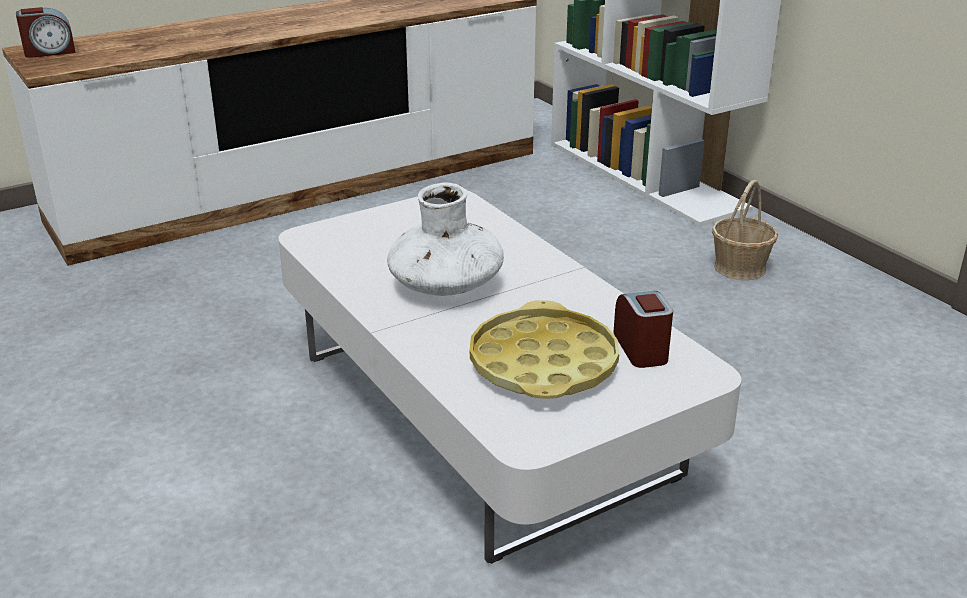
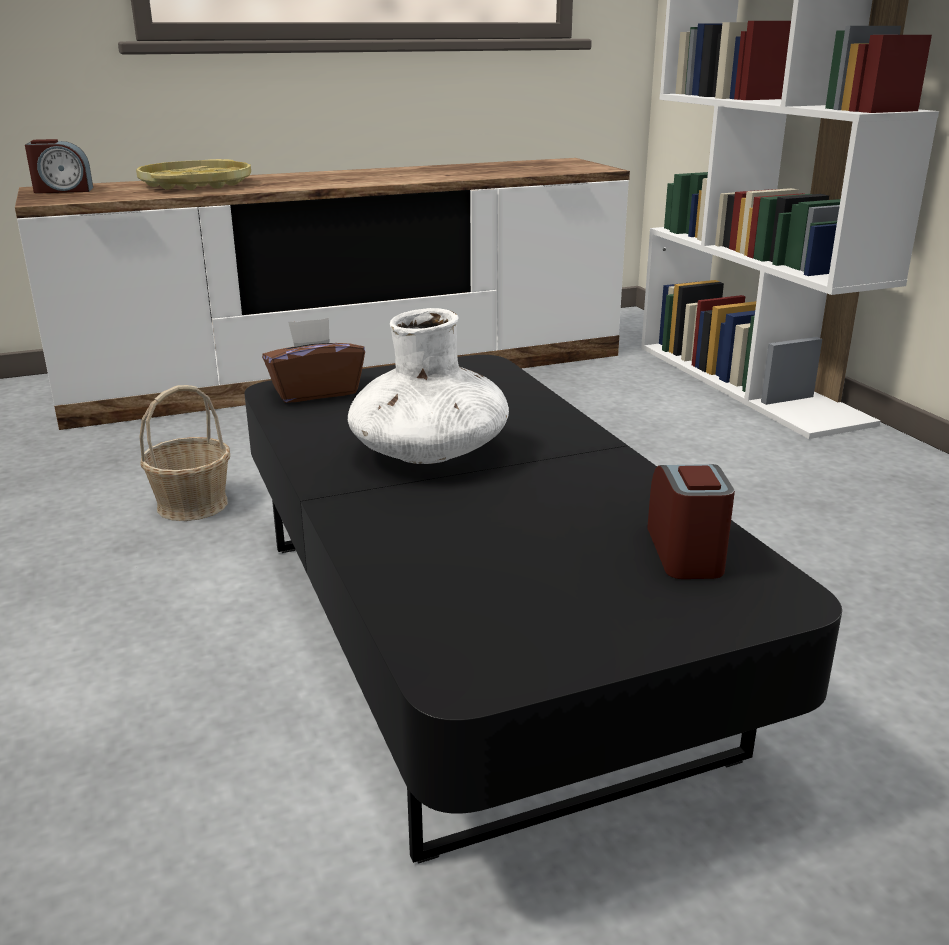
camera: 10 degrees right, 5 degrees down
white coffee table [278,190,741,564] -> black coffee table [244,355,842,863]
yellow tray [470,300,619,399] -> yellow tray moved to [136,159,251,190]
basket [712,180,778,280] -> basket moved to [140,385,230,521]
none -> brown tissue box [262,318,365,403]

